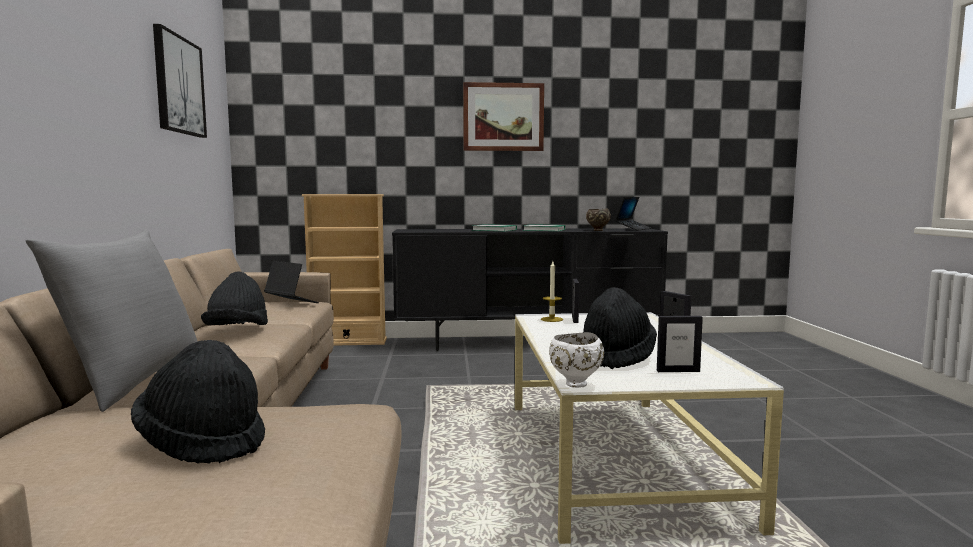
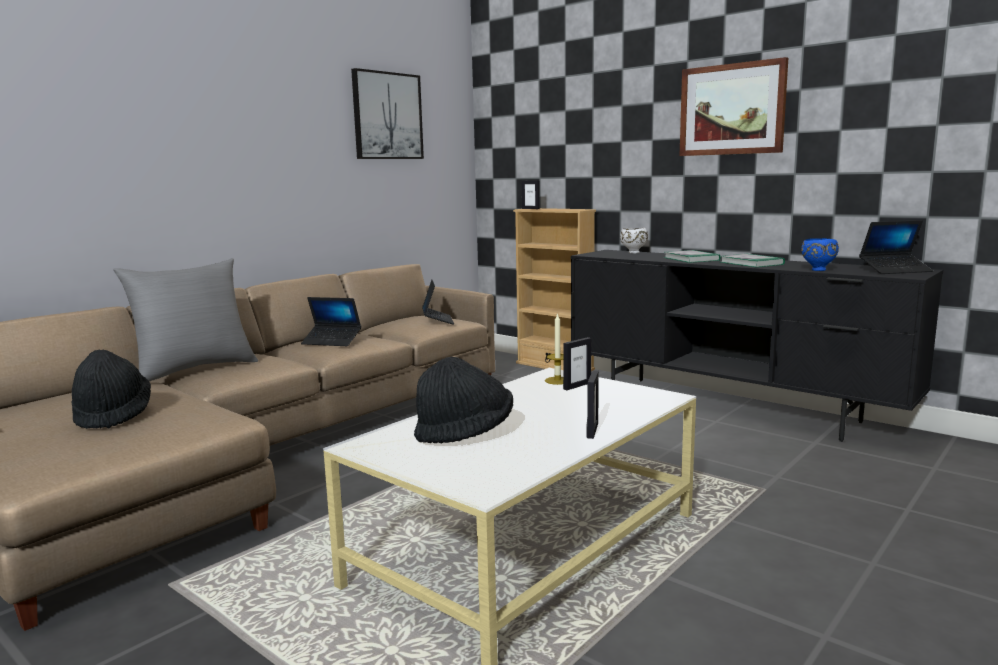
camera: 45 degrees right, 5 degrees up
black hat [201,272,268,325] -> laptop [301,297,361,346]
white bowl [549,332,604,388] -> white bowl moved to [620,227,648,253]
brown bowl [586,208,611,231] -> blue bowl [801,238,839,271]
picture frame [657,316,703,372] -> picture frame moved to [522,181,540,209]

